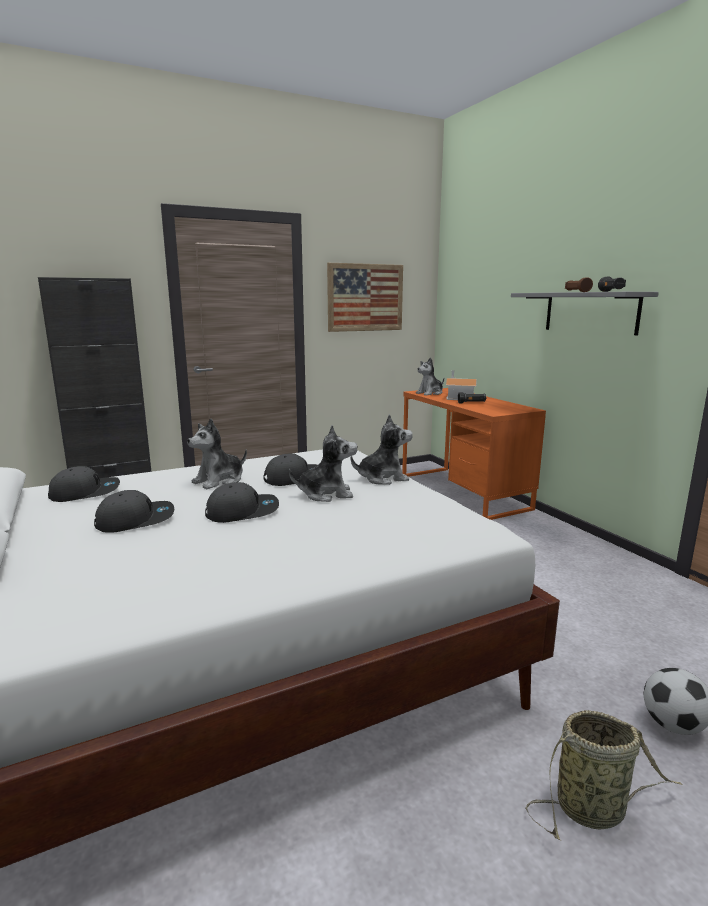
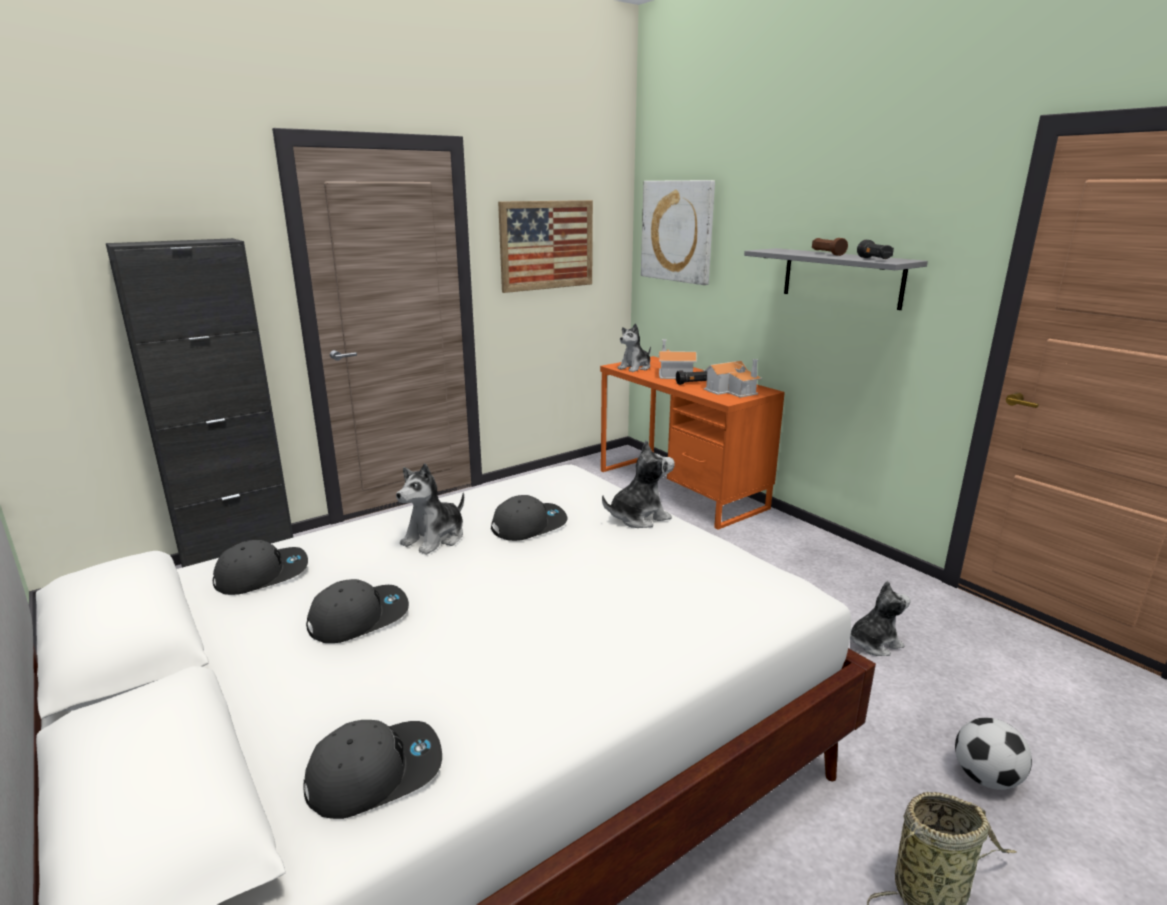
camera: 10 degrees left, 5 degrees up
grey cap [205,482,279,523] -> grey cap moved to [303,720,442,819]
plush toy [289,425,358,502] -> plush toy moved to [850,581,911,656]
none -> picture [641,180,715,285]
none -> toy house [703,359,762,397]

